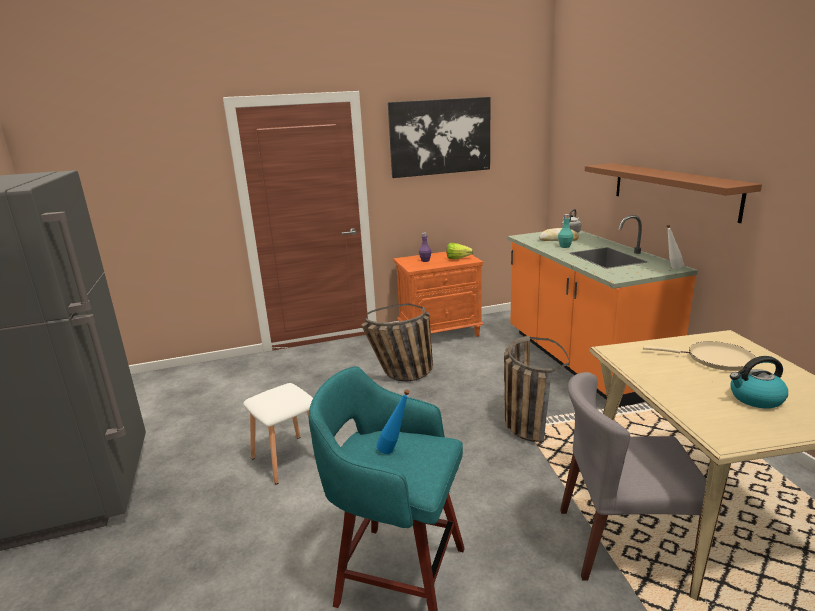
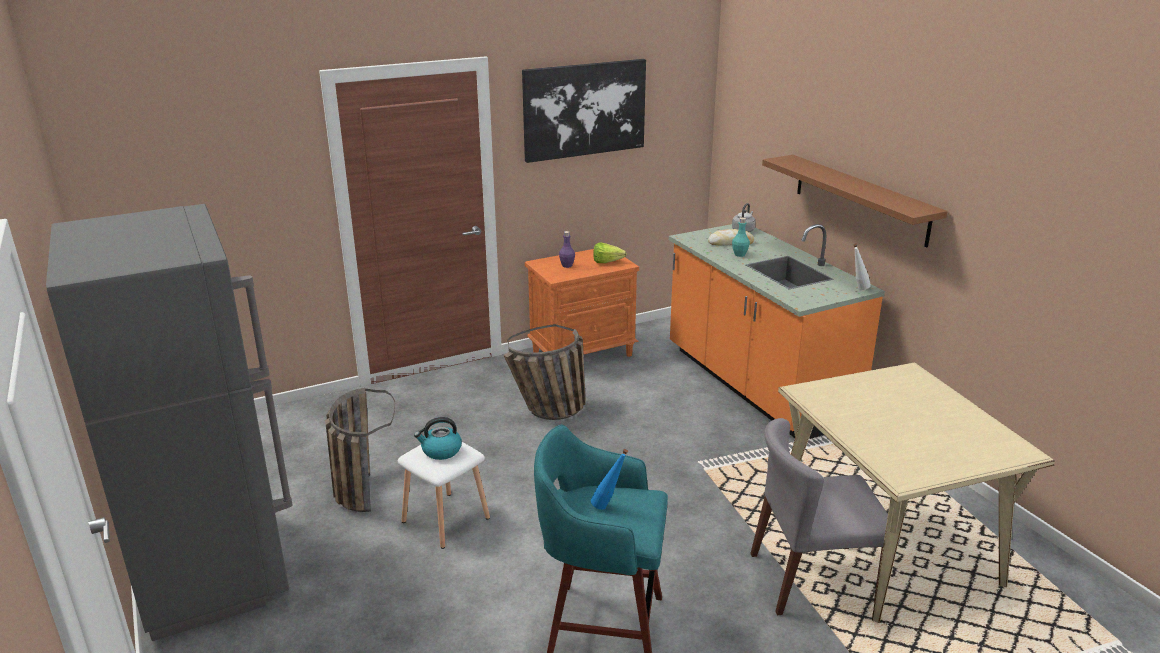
camera: 10 degrees left, 5 degrees up
basket [504,336,570,442] -> basket moved to [325,388,395,512]
beige frying pan [643,341,756,371] -> none
kettle [730,356,788,408] -> kettle moved to [414,417,462,460]

